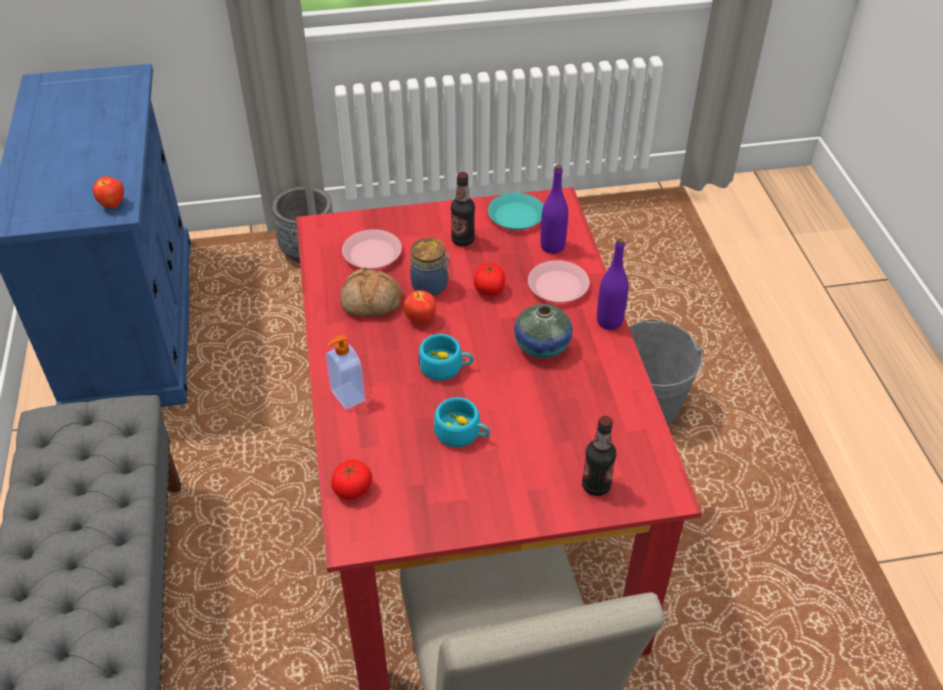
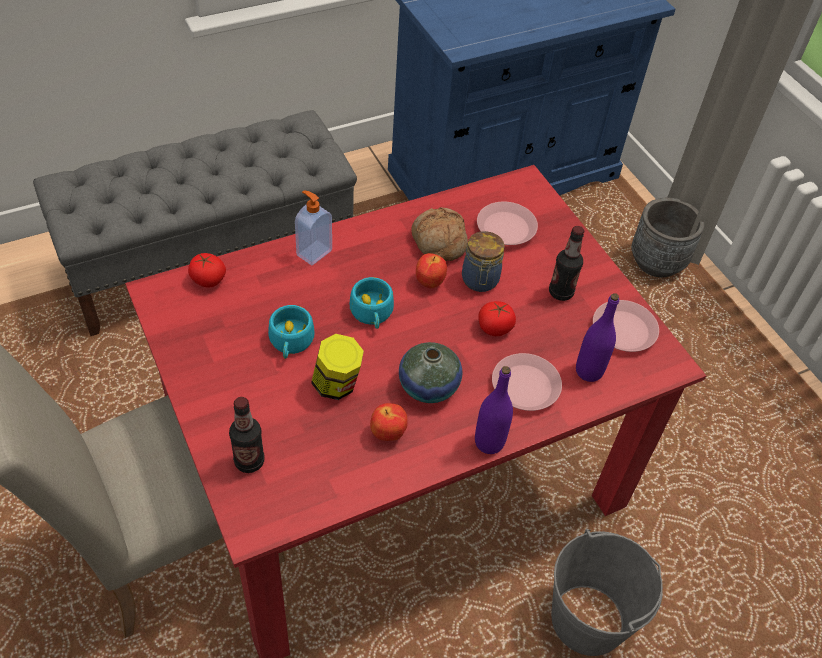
camera: 70 degrees right, 5 degrees up
apple [93,176,124,208] -> apple moved to [370,403,408,441]
turquoise plate [488,193,544,230] -> pink plate [593,300,659,352]
none -> jar [311,334,364,400]

